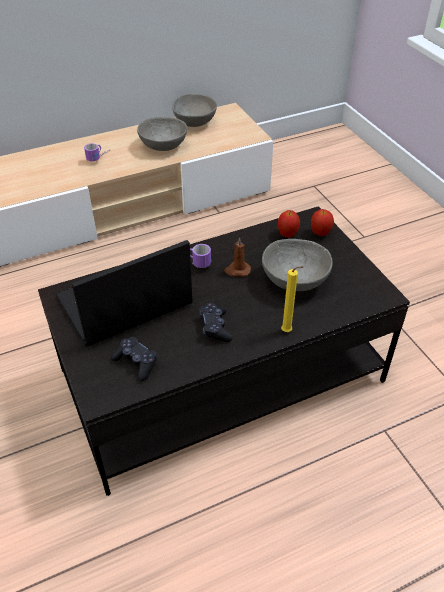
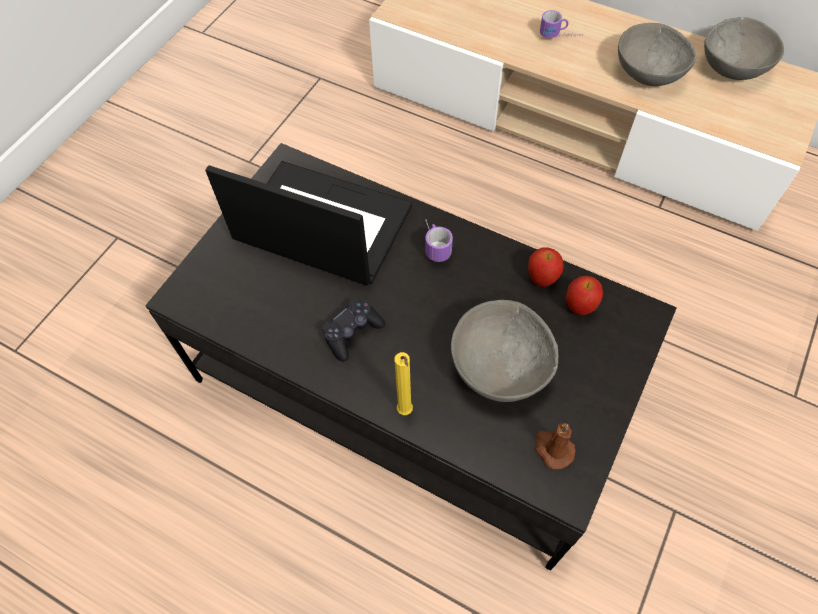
camera: 55 degrees right, 15 degrees up
black game controller [111,336,158,381] -> none
brown candle [224,237,251,277] -> brown candle moved to [535,423,576,470]
apple [311,209,334,236] -> apple moved to [528,247,564,287]

